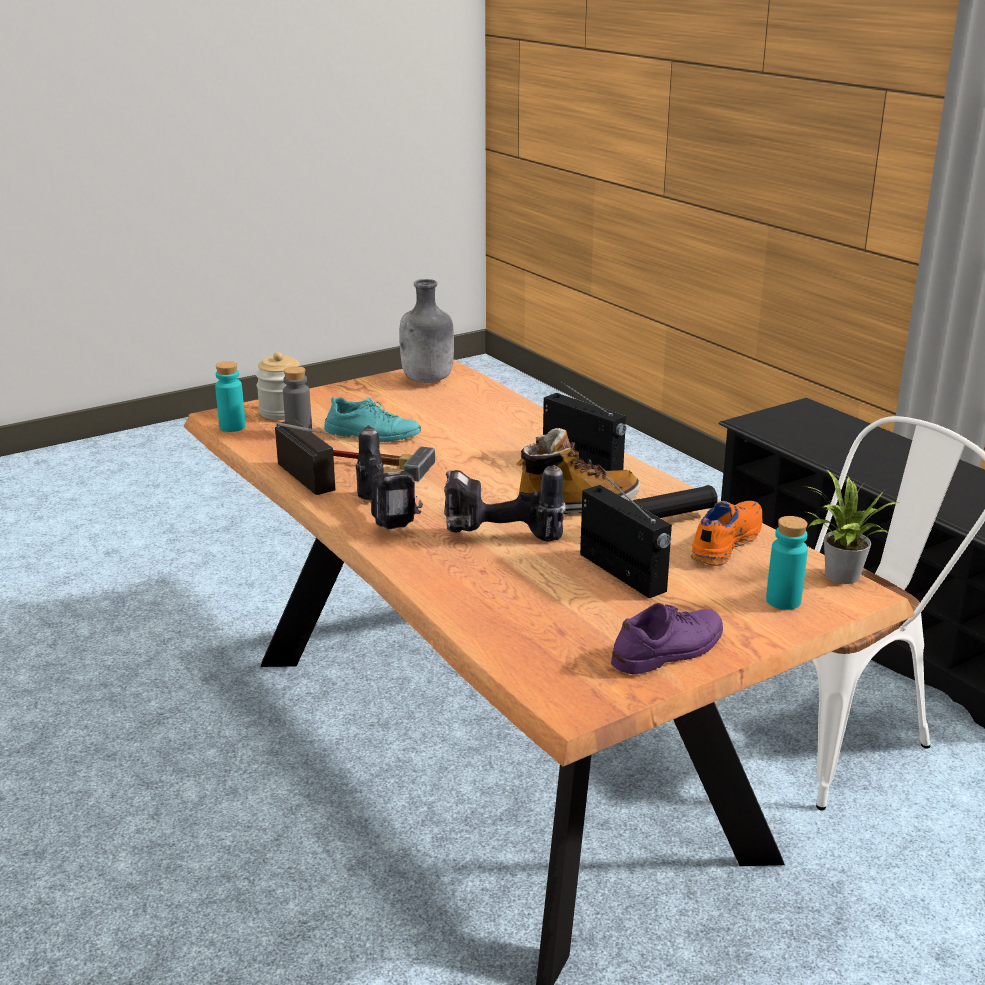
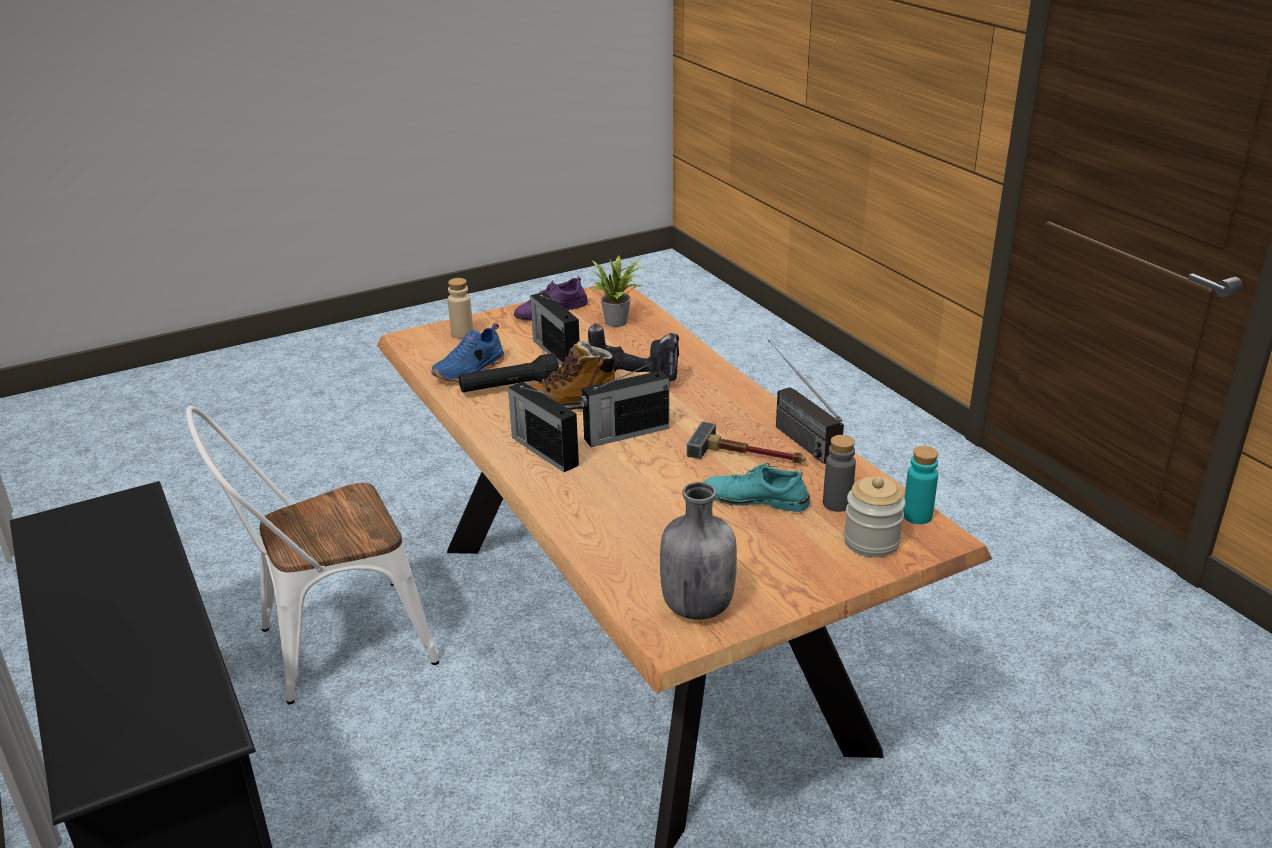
camera: 175 degrees left, 5 degrees up
power drill [356,425,423,530] -> none
orange shoe [691,501,762,566] -> blue shoe [432,323,504,382]
turquoise bottle [766,516,808,610] -> beige bottle [448,278,473,339]
potted plant [803,470,899,584] -> potted plant moved to [591,256,645,327]
none -> radio [580,362,669,447]

